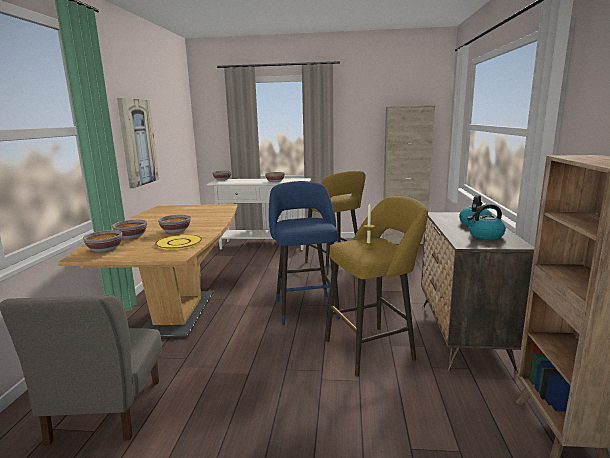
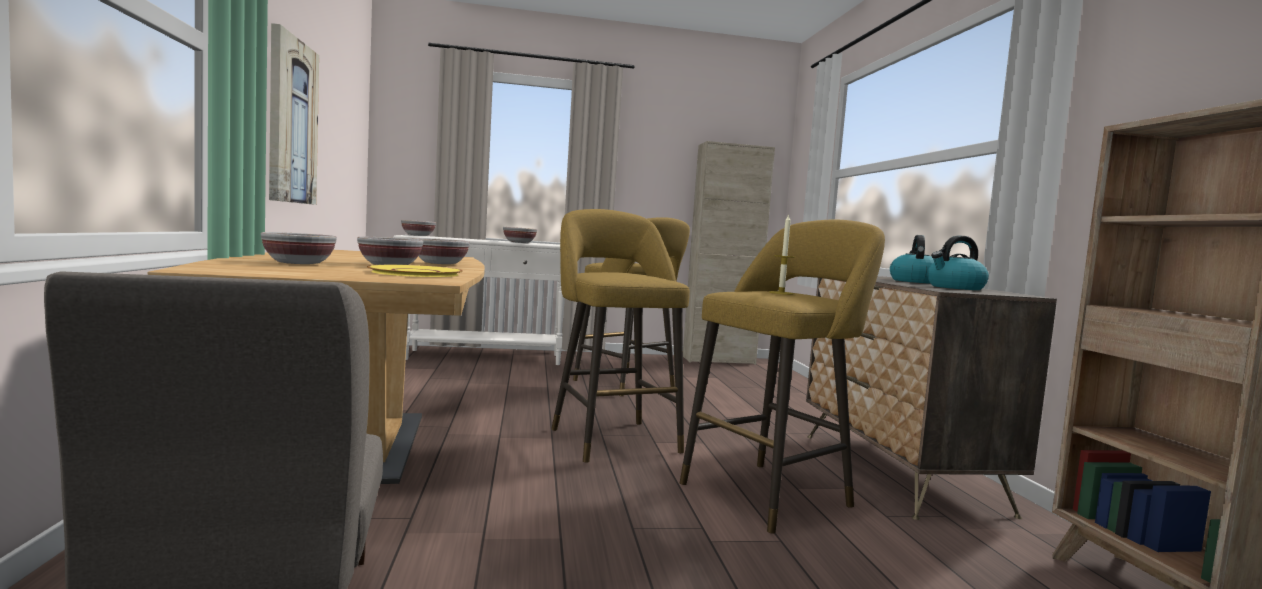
camera: 15 degrees left, 10 degrees down
bowl [83,230,123,252] -> bowl moved to [412,238,470,264]
blue stool [269,181,340,325] -> yellow stool [551,209,690,463]

